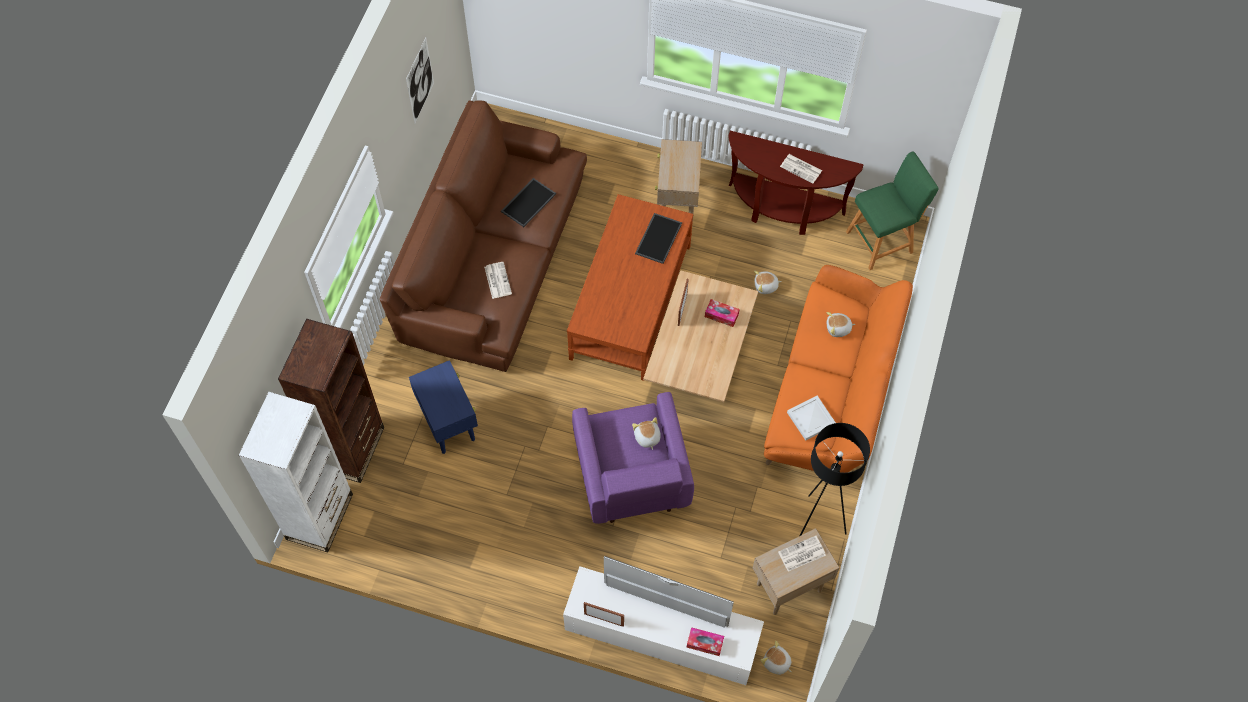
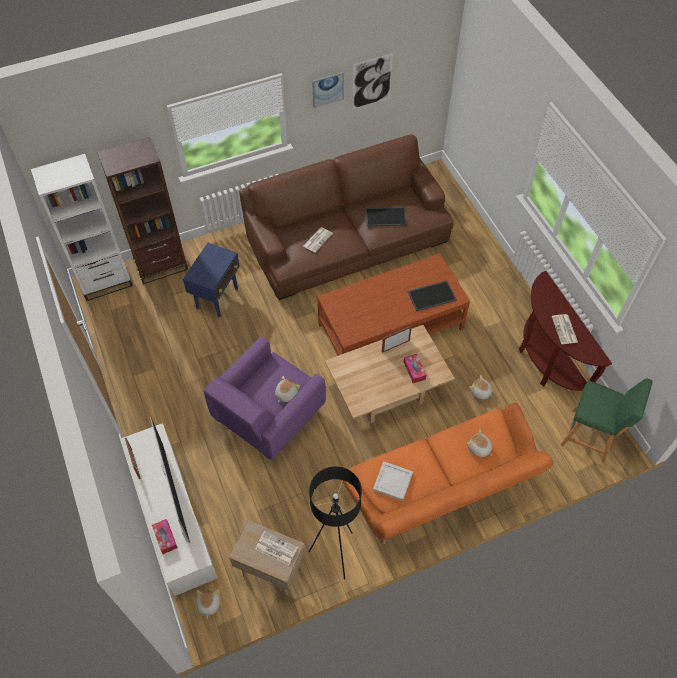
camera: 50 degrees right, 5 degrees down
beige side table [655,139,702,223] -> none
none -> picture [312,72,344,108]

